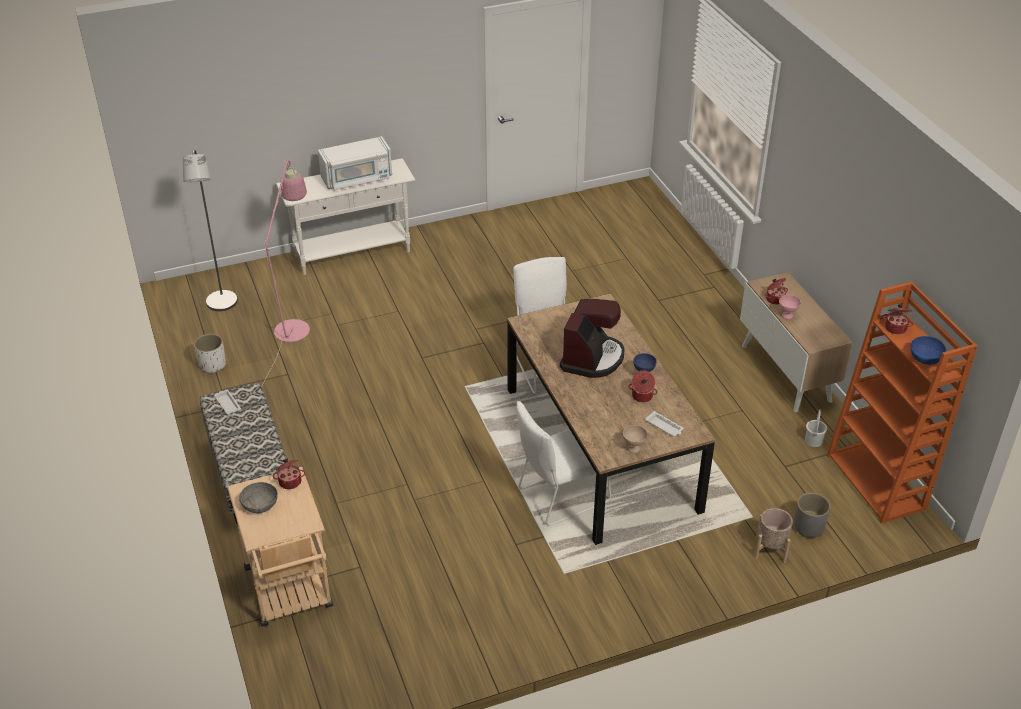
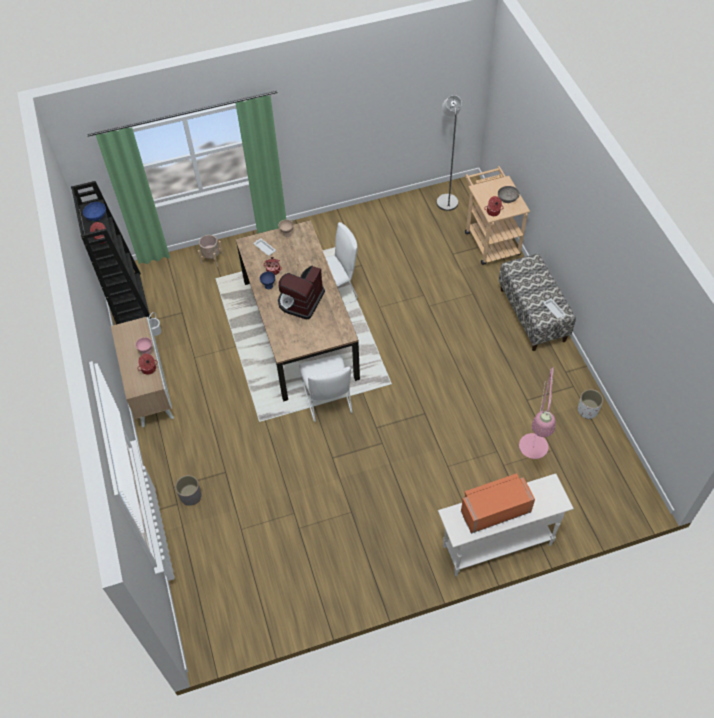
camera: 175 degrees left, 15 degrees up
grey floor lamp [183,150,238,311] -> grey floor lamp moved to [437,95,462,211]
white microwave [318,136,392,191] -> orange microwave [461,473,535,534]
grey planter [794,492,831,538] -> grey planter moved to [175,475,202,506]
orange bookcase [827,282,978,524] -> black bookcase [71,181,151,325]

